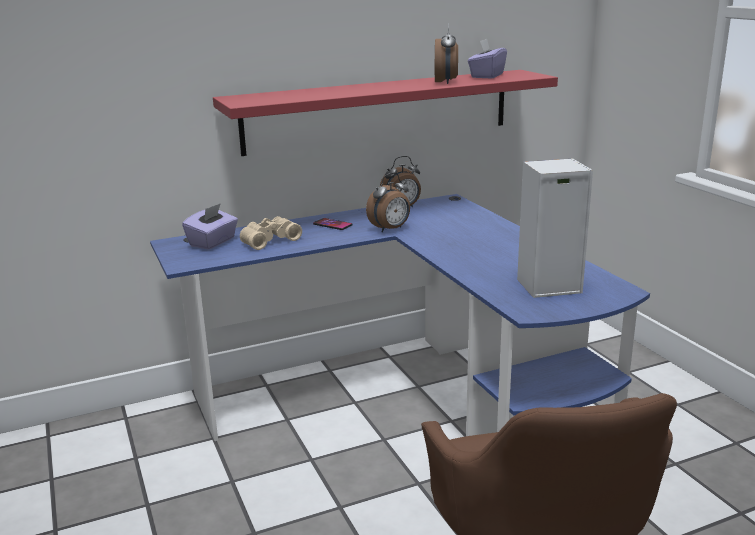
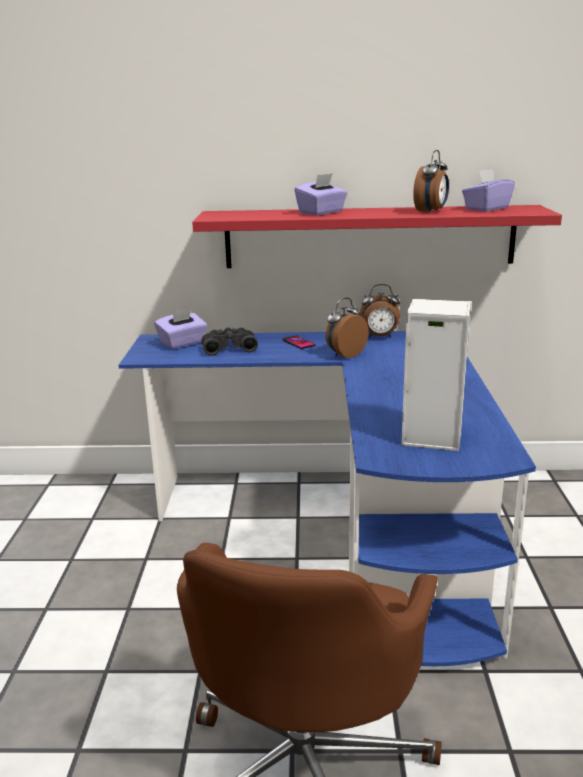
camera: 25 degrees right, 0 degrees up
beige binoculars [240,216,302,250] -> black binoculars [201,327,258,356]
alarm clock [366,173,410,232] -> alarm clock turned 150 degrees clockwise [326,298,369,358]
none -> purple tissue box [295,173,348,215]

